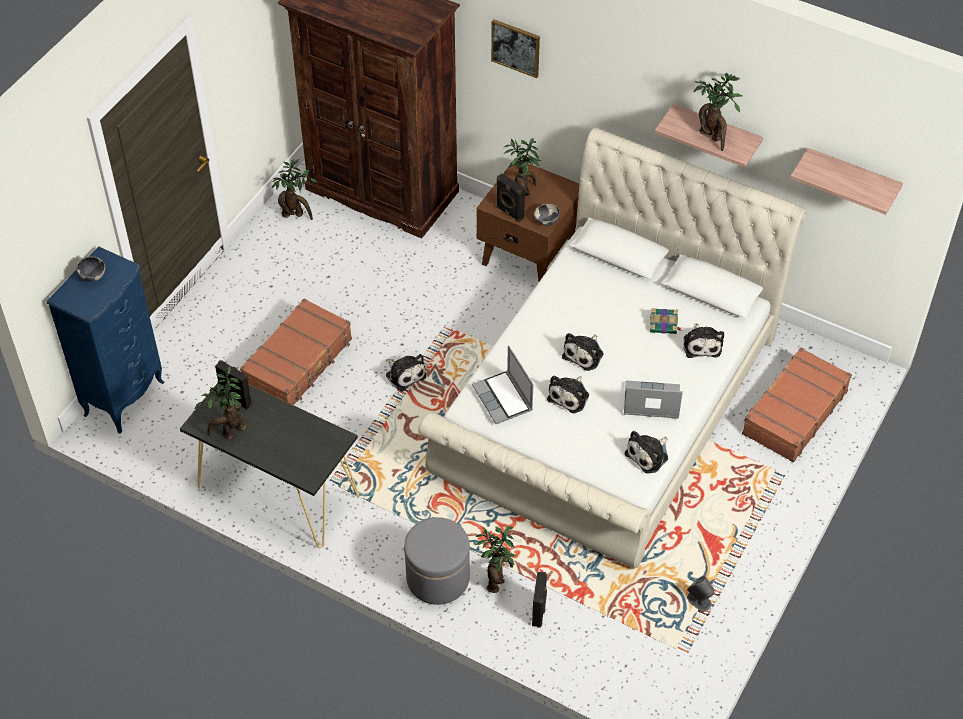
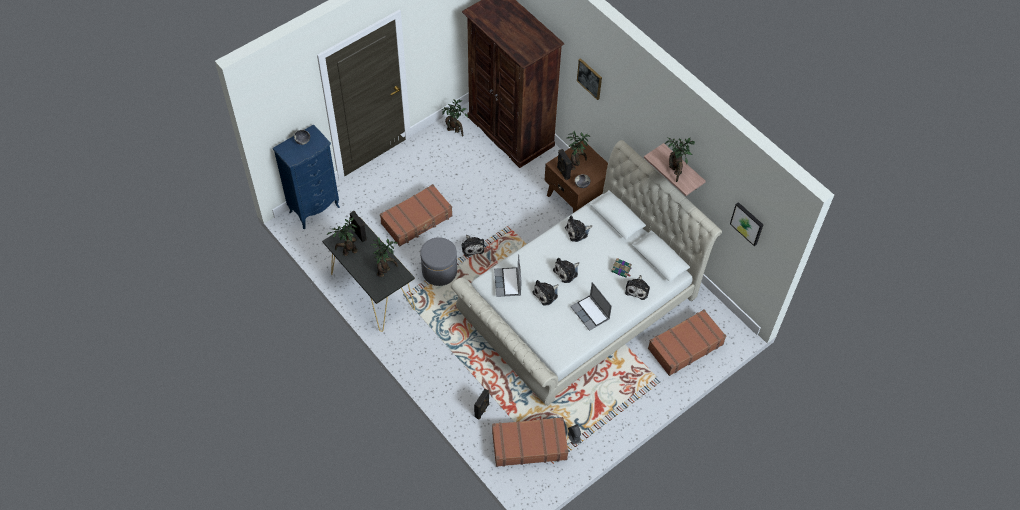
camera: 20 degrees right, 5 degrees up
grey ottoman [404,517,470,605] -> grey ottoman moved to [420,237,457,286]
potted plant [475,526,516,593] -> potted plant moved to [371,237,398,277]
laptop [624,380,683,418] -> laptop turned 150 degrees counterclockwise [570,282,612,331]
plush toy [625,431,668,474] -> plush toy moved to [565,216,592,242]
shelf [790,148,903,215] -> picture [730,202,763,246]
none -> brown suitcase [492,417,568,467]

